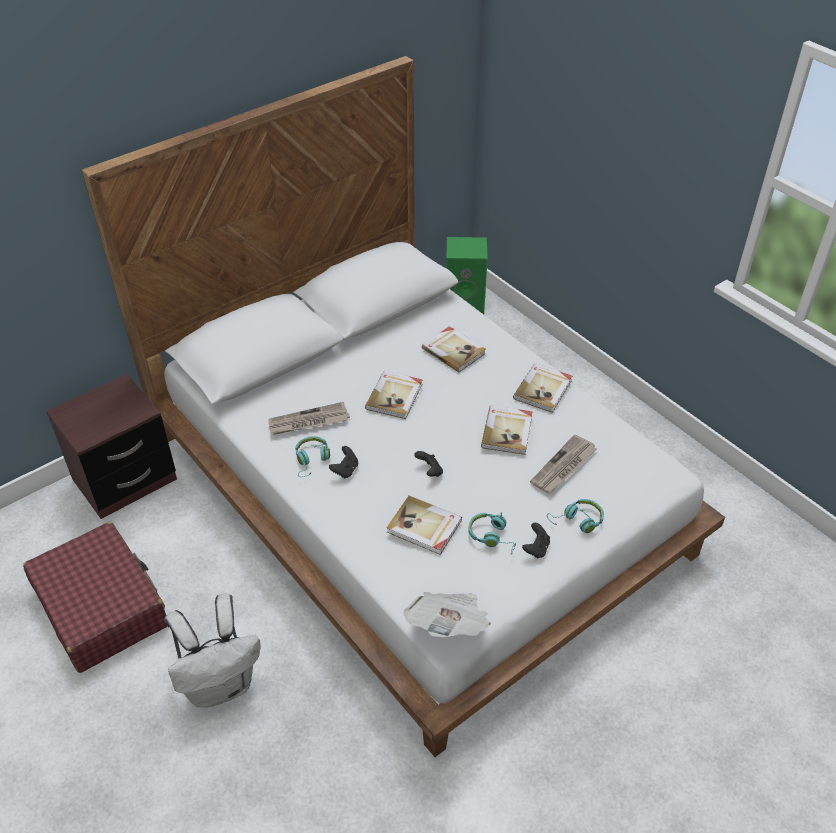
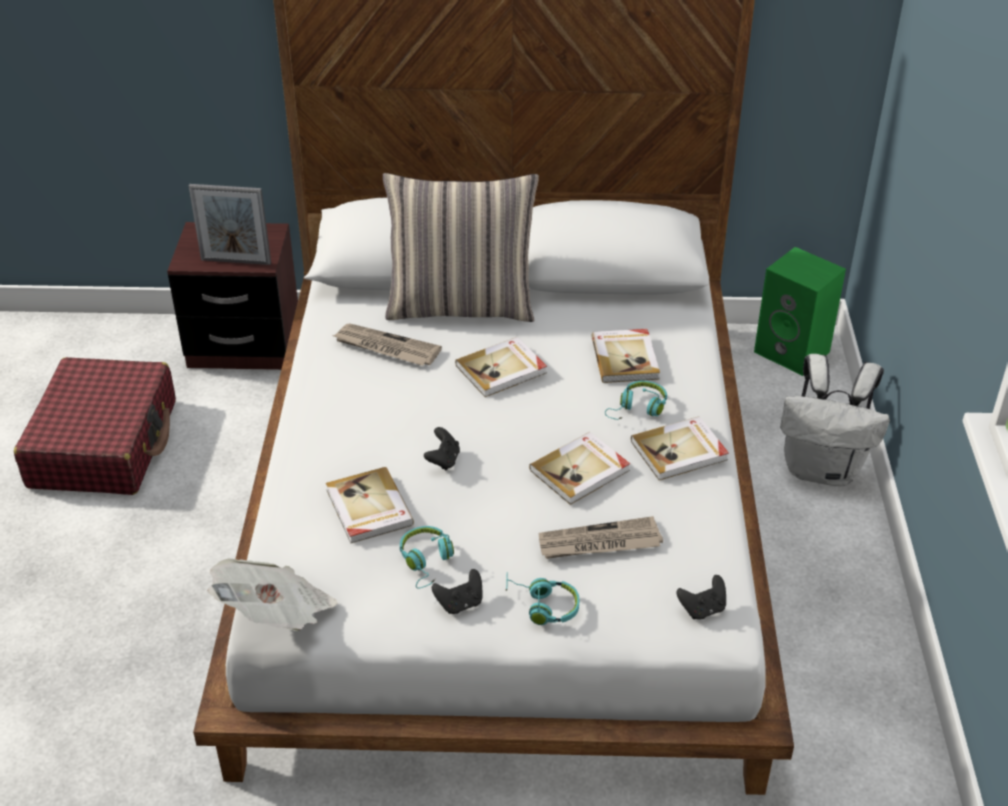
camera: 40 degrees right, 5 degrees down
white backpack [164,594,261,707] -> white backpack moved to [780,354,890,486]
turquoise headphones [295,436,330,477] -> turquoise headphones moved to [605,381,667,420]
black game controller [329,446,358,478] -> black game controller moved to [677,575,726,619]
none -> picture frame [189,184,271,265]
none -> pillow [383,173,539,322]

